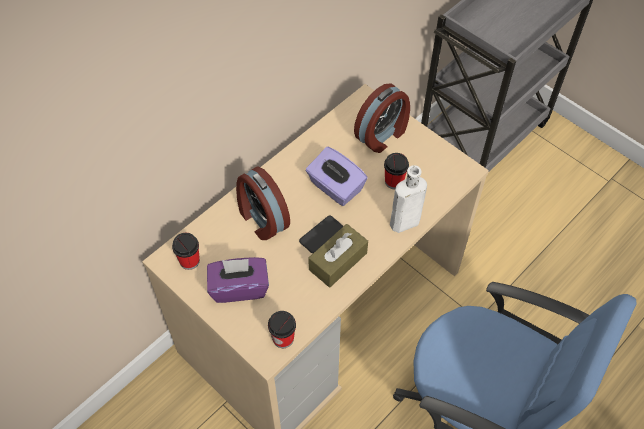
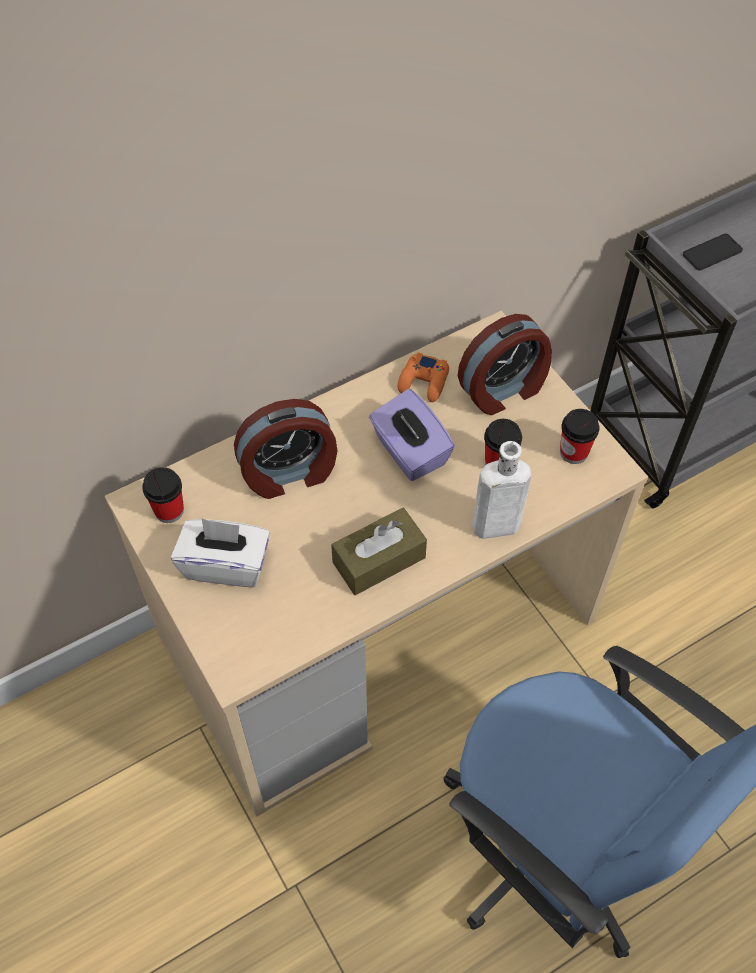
camera: 15 degrees right, 0 degrees up
purple tissue box [207,257,269,303] -> white tissue box [171,519,270,587]
alarm clock [236,166,290,240] -> alarm clock turned 90 degrees counterclockwise [234,399,337,499]
cup [268,311,296,348] -> cup moved to [560,409,599,464]
phone [299,215,343,253] -> phone moved to [683,234,743,271]
none -> orange game controller [398,353,449,402]

